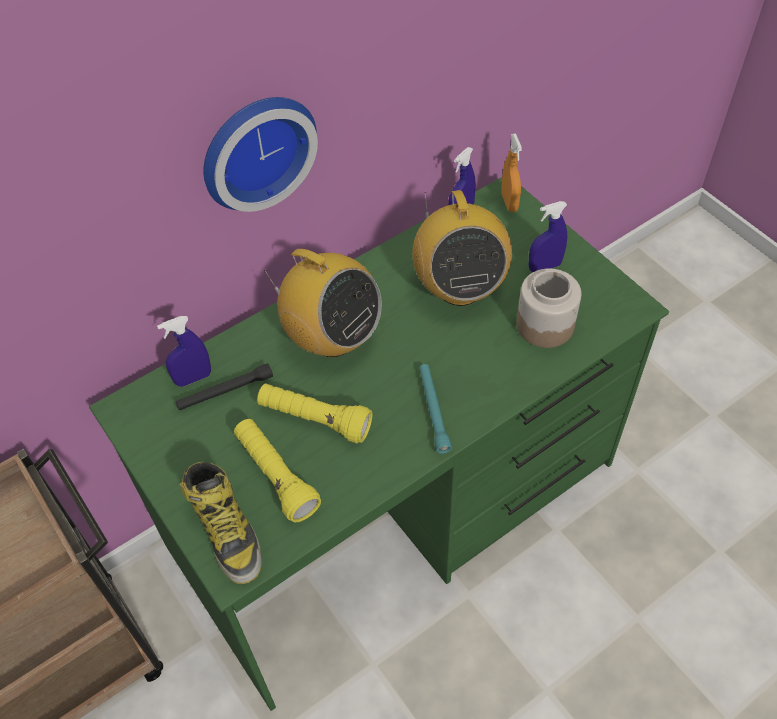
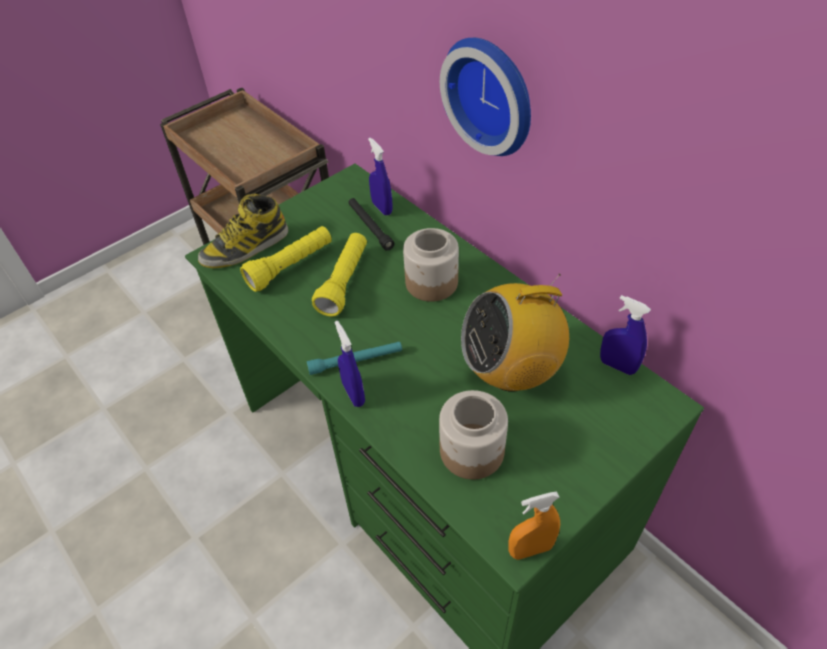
camera: 85 degrees right, 5 degrees down
radio [264,249,382,357] -> jar [403,228,459,302]
orange spray bottle [501,134,522,212] -> orange spray bottle moved to [509,492,560,560]
blue spray bottle [529,201,567,272] -> blue spray bottle moved to [335,321,365,407]

